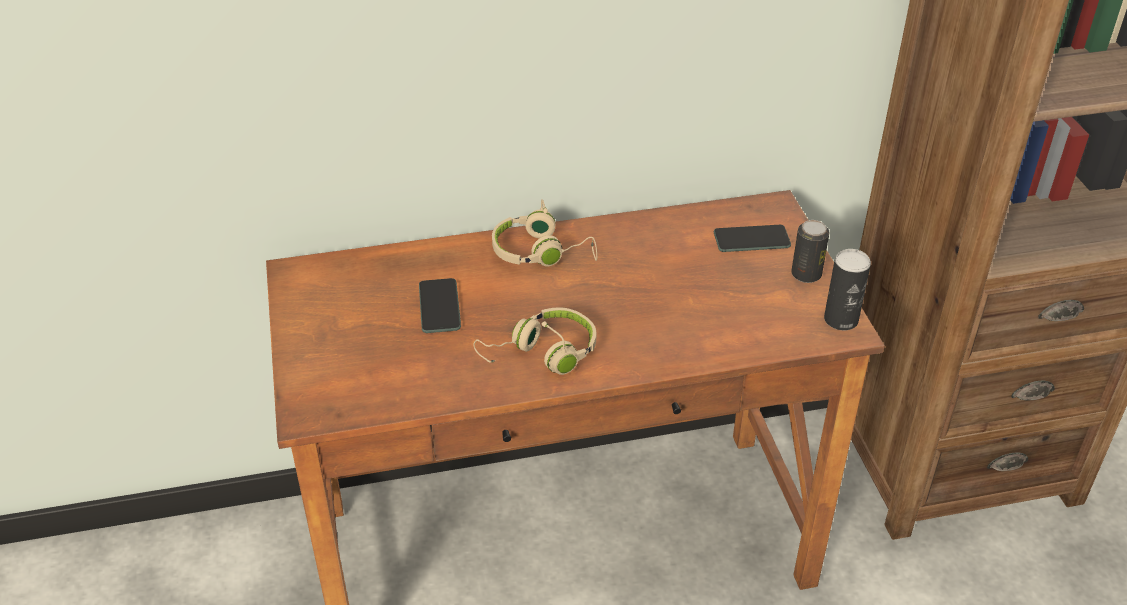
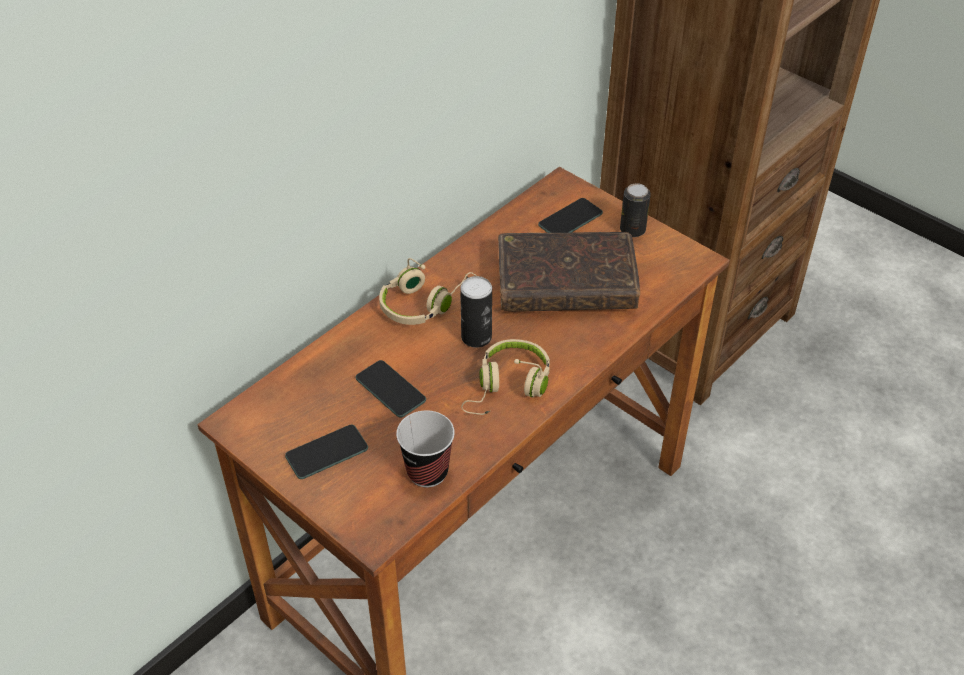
camera: 35 degrees left, 5 degrees up
can [824,249,871,330] -> can moved to [460,276,492,348]
none -> phone [285,425,368,479]
none -> cup [396,410,455,487]
none -> brown book [498,232,640,312]

